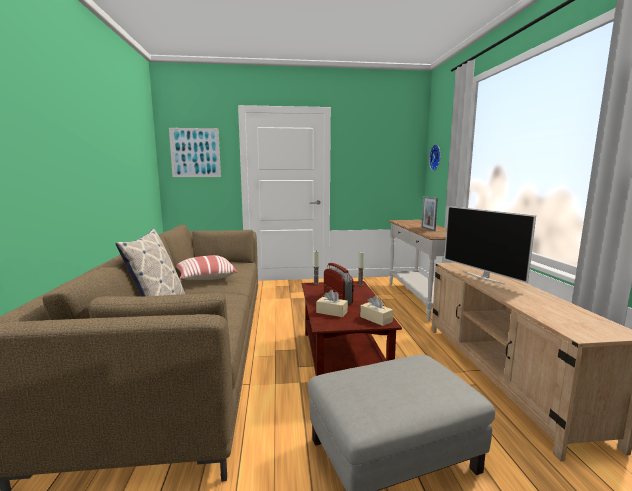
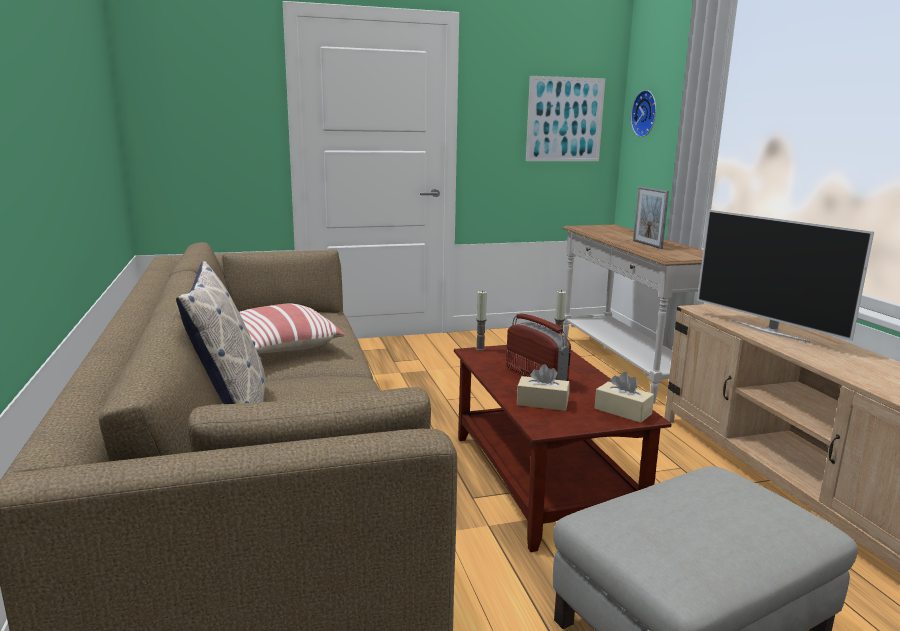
camera: 10 degrees left, 5 degrees up
picture [169,128,221,177] -> picture moved to [526,76,605,161]

